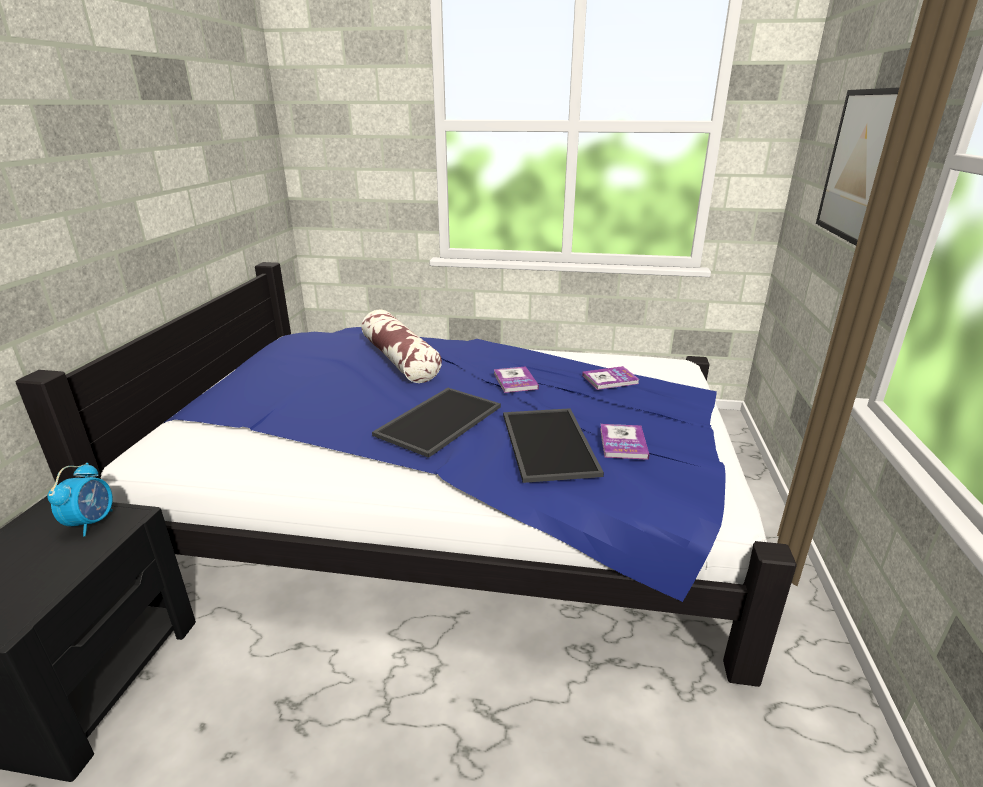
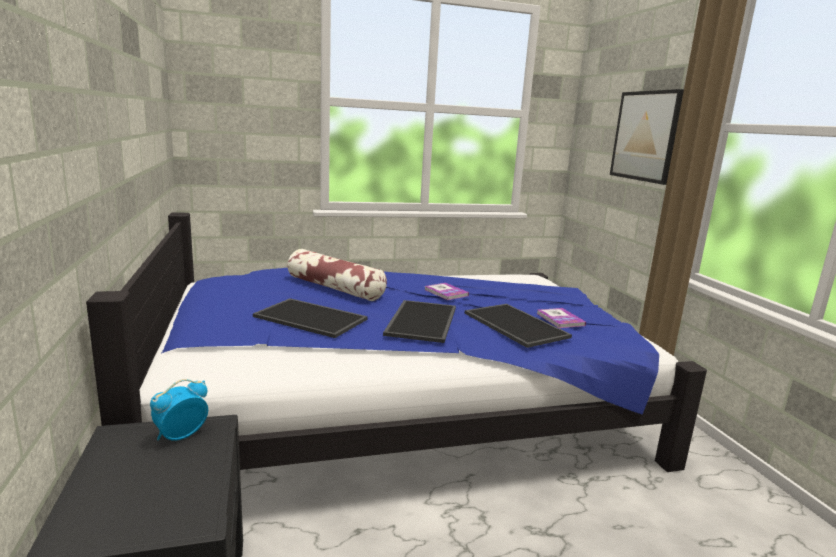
camera: 25 degrees left, 10 degrees down
alarm clock [47,463,113,536] -> alarm clock turned 120 degrees counterclockwise [150,379,208,441]
book [582,366,640,390] -> none
none -> tray [253,298,368,338]

